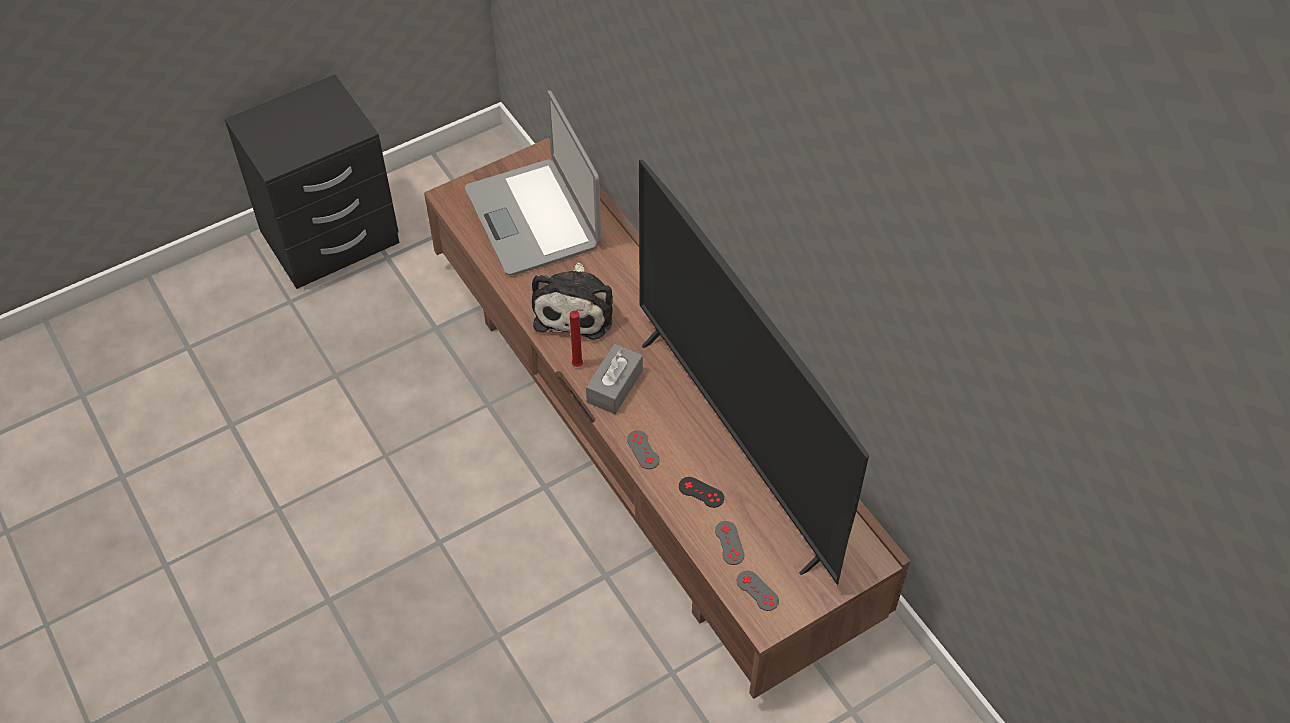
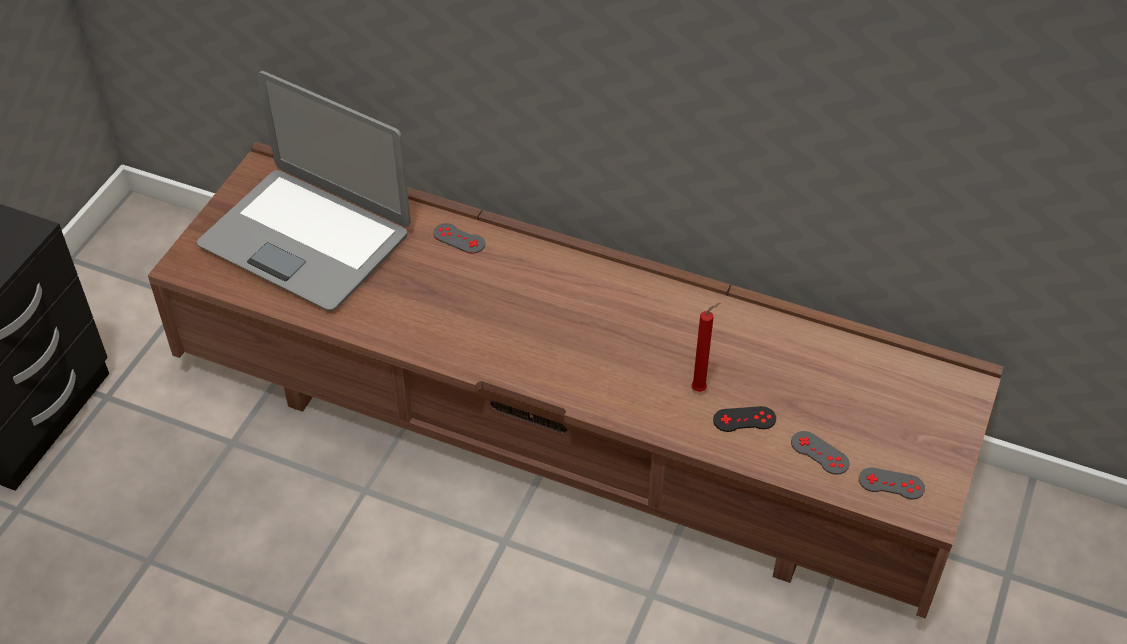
camera: 35 degrees left, 5 degrees down
plush toy [532,263,613,340] -> none
red candle [570,309,584,367] -> red candle moved to [691,303,720,392]
grey tissue box [586,344,643,414] -> none
grey game controller [627,430,660,469] -> grey game controller moved to [433,223,485,254]
television [639,160,869,585] -> none

